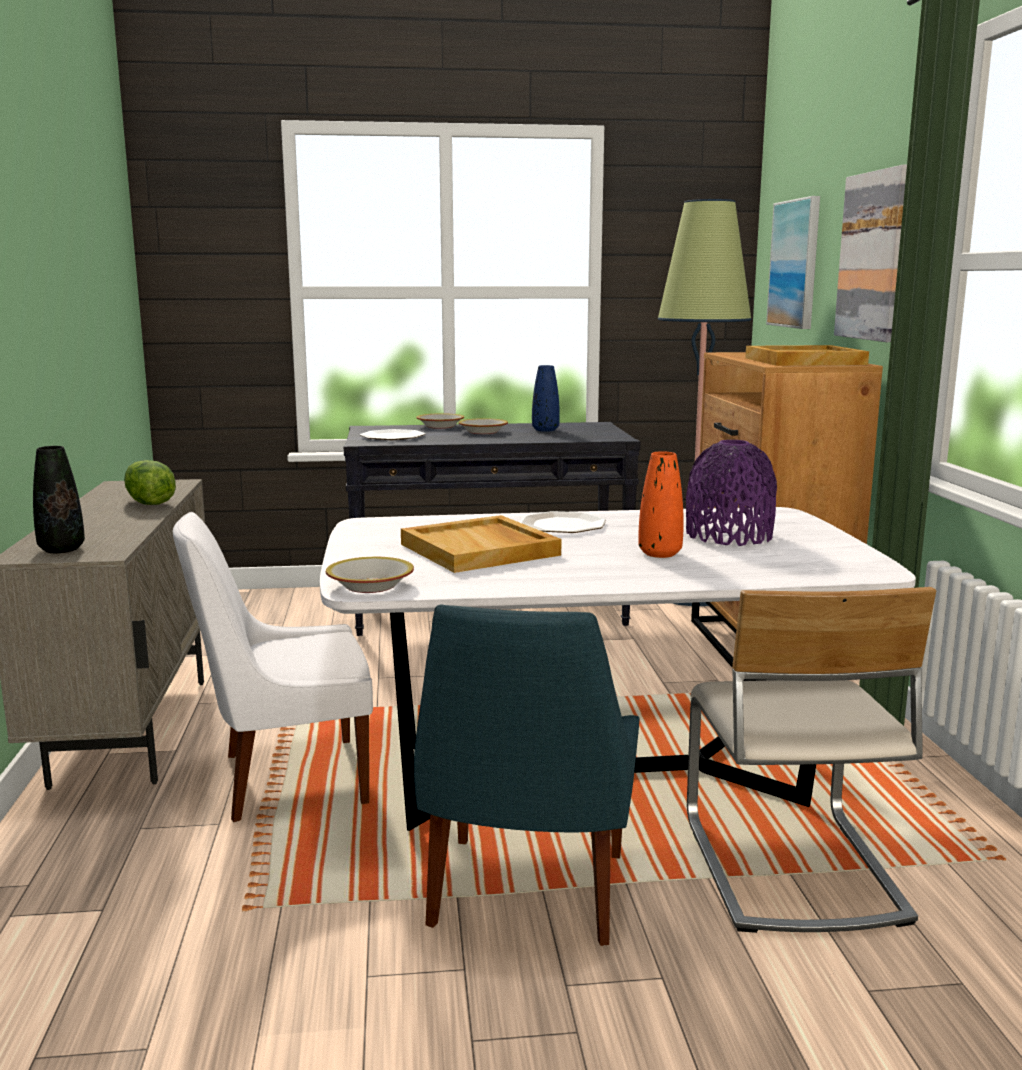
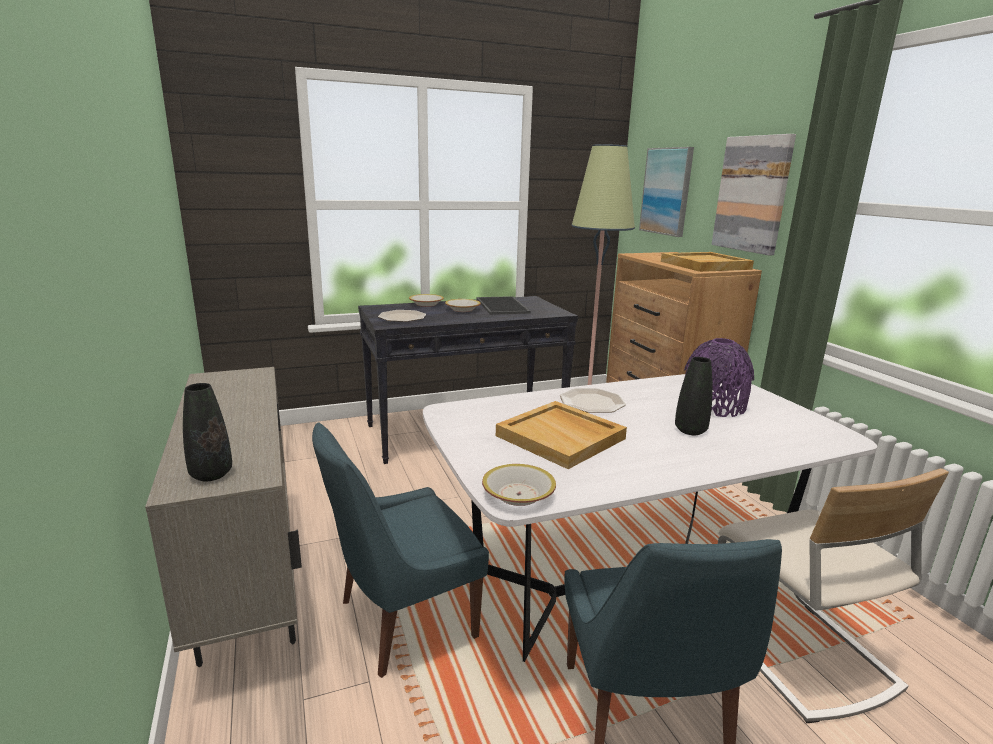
camera: 15 degrees left, 5 degrees up
lettuce [124,460,176,505] -> none
white chair [173,512,373,822] -> blue chair [312,422,489,678]
blue vase [532,365,560,432] -> tray [476,296,531,315]
orange vase [638,451,684,558] -> black vase [675,357,713,435]

